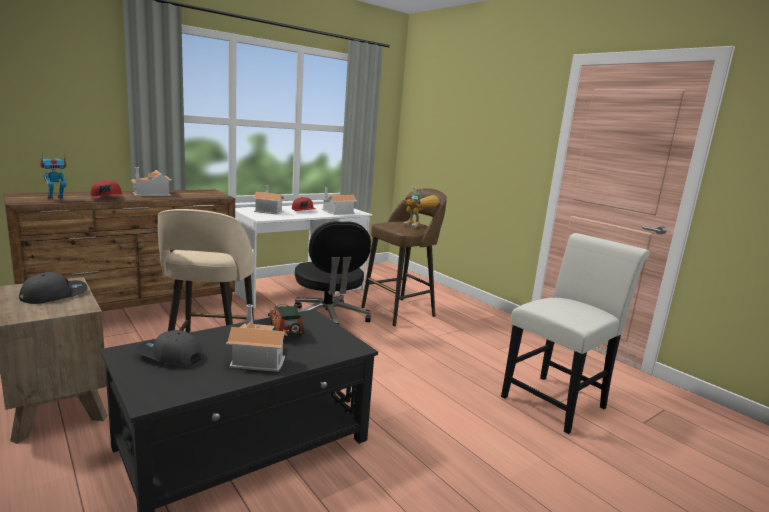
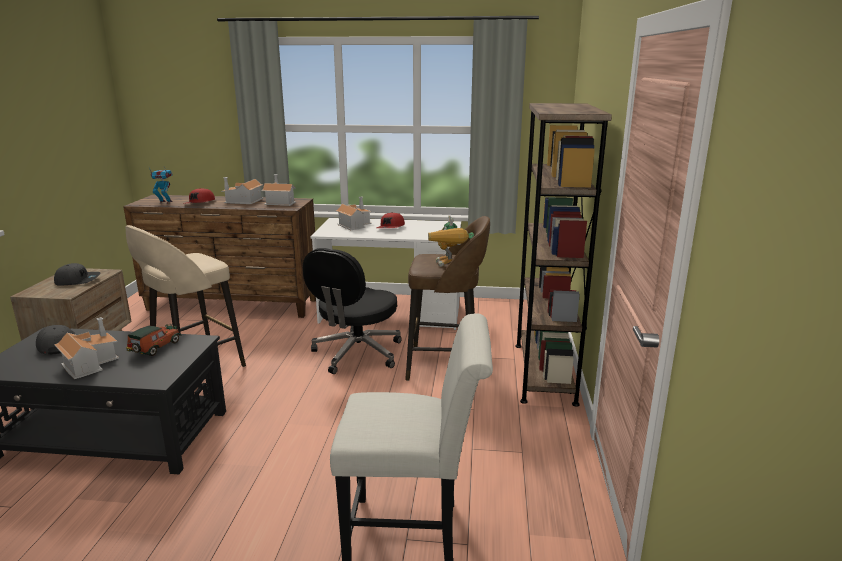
camera: 45 degrees right, 5 degrees up
toy house [321,188,357,215] -> toy house moved to [262,174,296,206]
none -> brown bookcase [515,103,612,407]

